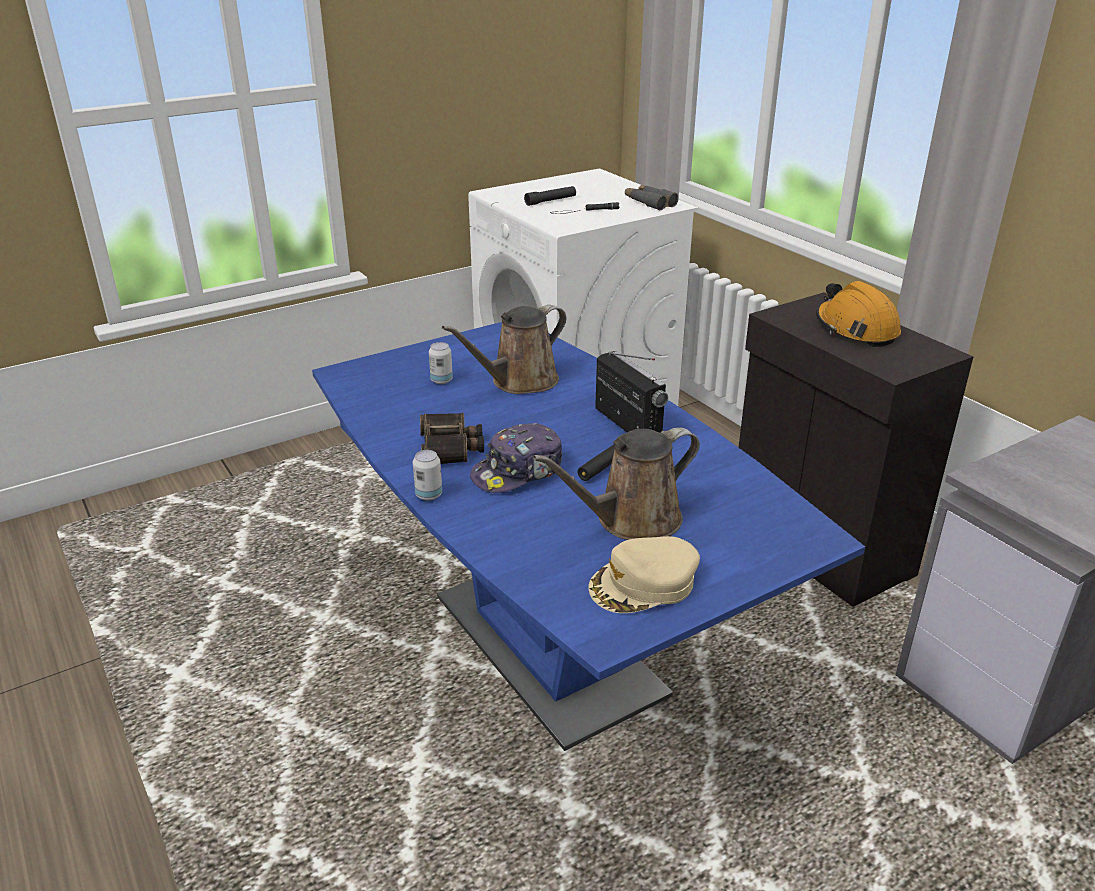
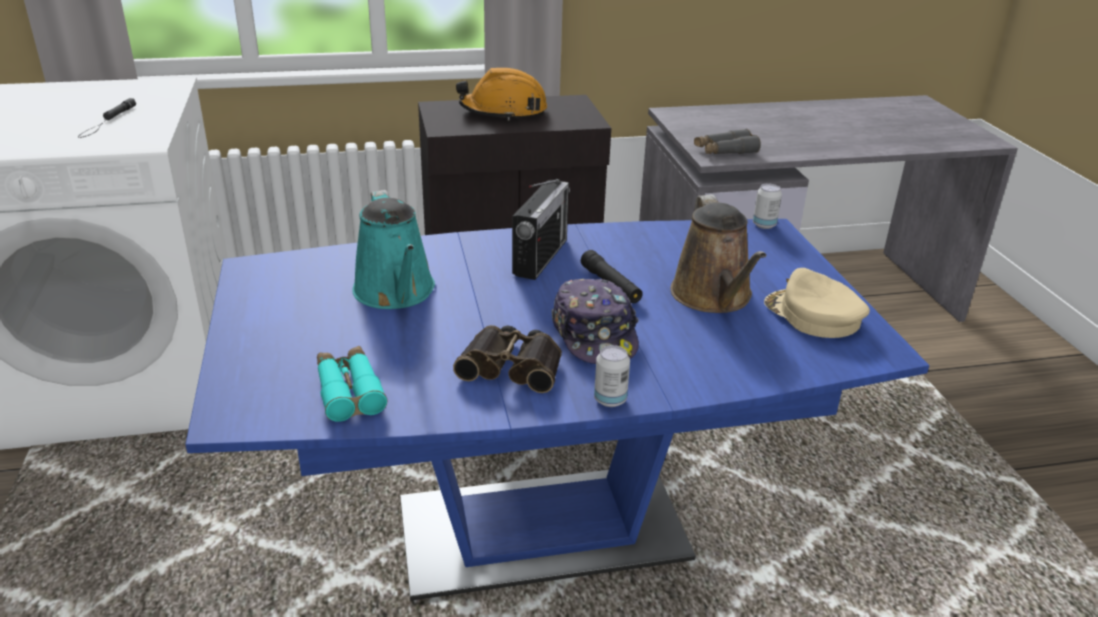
camera: 70 degrees left, 0 degrees up
can [429,342,453,384] -> can moved to [753,183,782,229]
brown watering can [442,305,566,394] -> turquoise watering can [352,190,435,309]
black flashlight [524,186,576,206] -> none
beige cap [588,536,700,613] -> beige cap turned 150 degrees clockwise [764,268,870,338]
radio [595,351,668,433] -> radio turned 120 degrees clockwise [512,179,570,280]
grey binoculars [625,185,679,210] -> grey binoculars moved to [694,129,761,154]
none -> turquoise binoculars [317,346,387,422]

